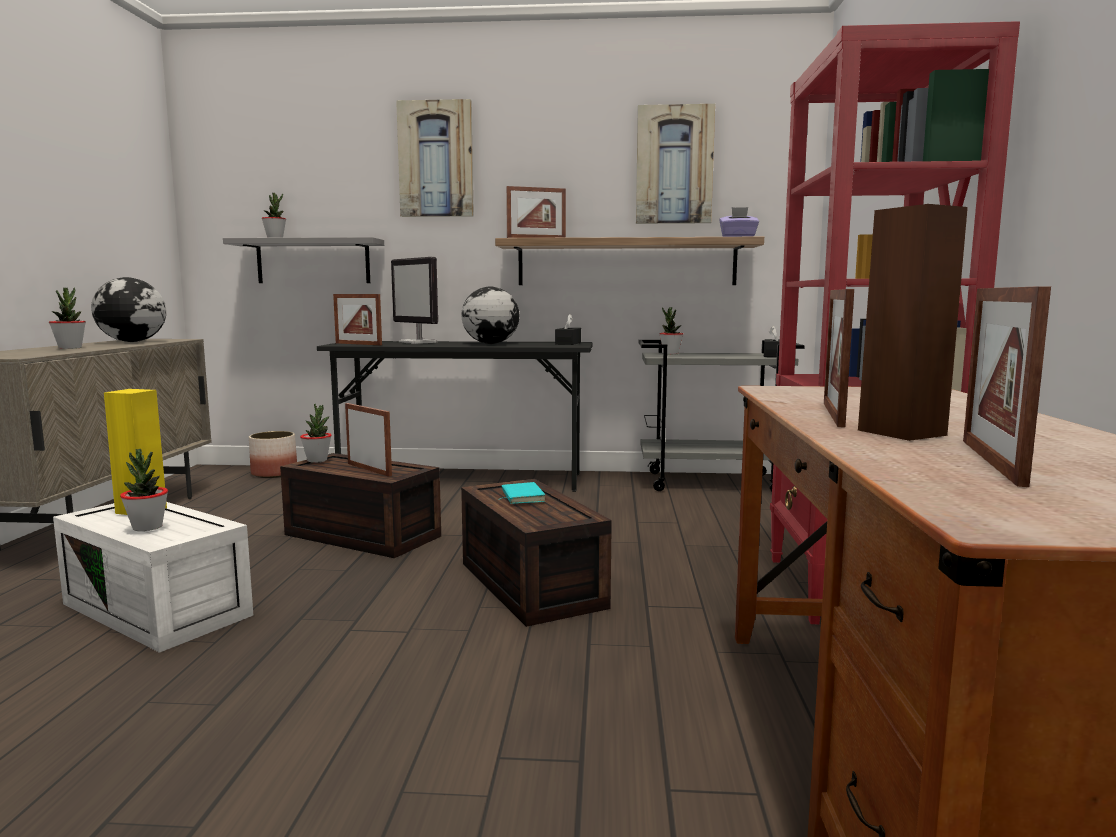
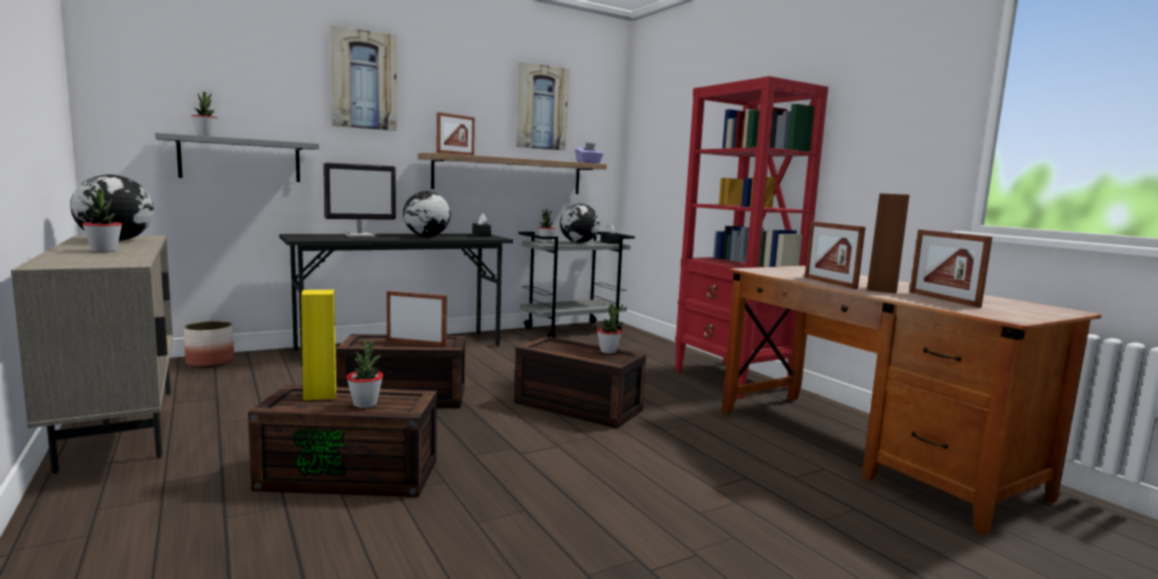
camera: 35 degrees left, 0 degrees up
white storage box [53,502,253,653] -> brown storage box [248,385,437,497]
potted plant [300,404,331,463] -> potted plant moved to [597,304,623,353]
picture frame [333,294,382,345] -> none
monitor [391,257,438,344] -> monitor turned 45 degrees counterclockwise [323,163,396,237]
turquoise book [498,482,545,504] -> none
none -> globe [560,204,600,243]

